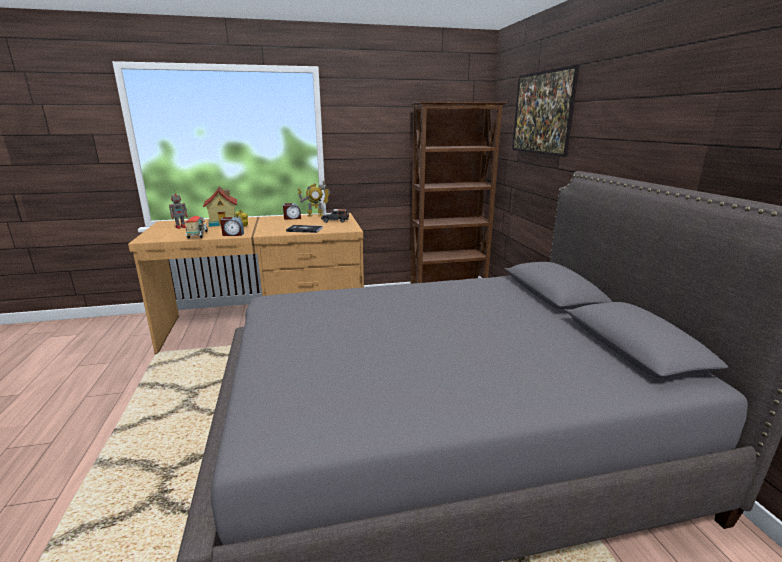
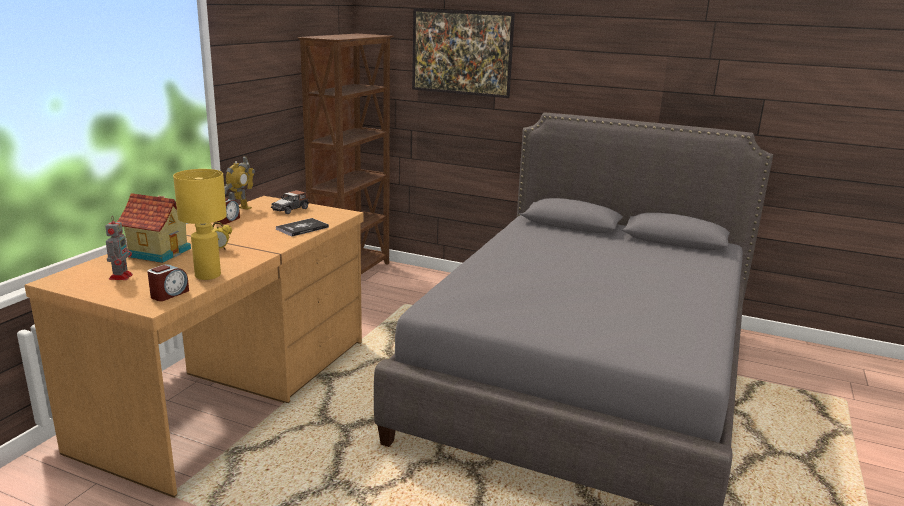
camera: 55 degrees left, 0 degrees up
toy truck [185,216,208,239] -> yellow table lamp [173,169,227,280]
alarm clock [220,217,244,236] -> alarm clock moved to [147,264,189,301]

